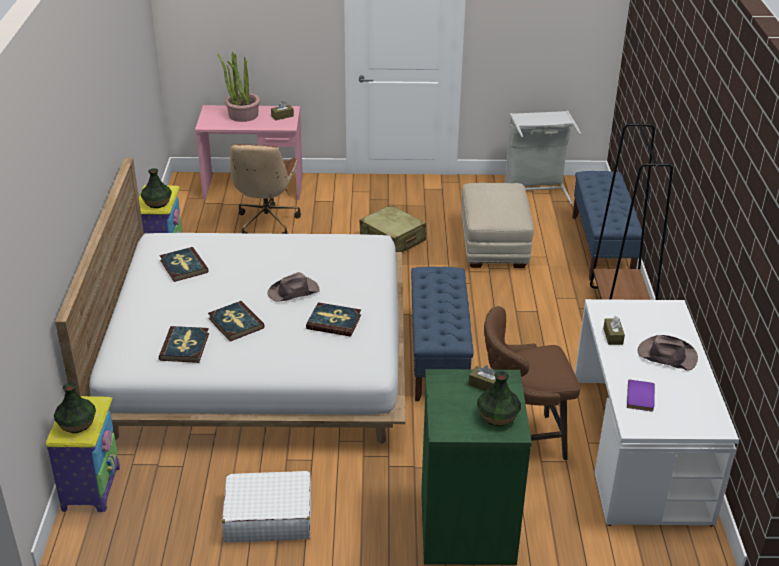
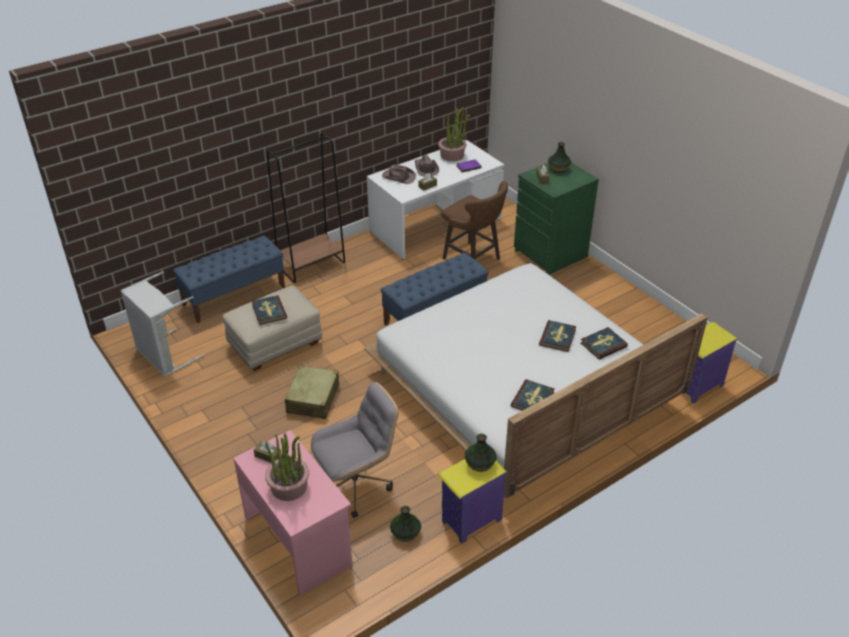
camera: 125 degrees left, 5 degrees up
vase [54,382,96,433] -> vase moved to [390,506,421,542]
white suitcase [222,471,311,542] -> none
brown office chair [230,144,301,234] -> grey office chair [311,382,399,518]
brown hat [267,272,320,302] -> brown hat moved to [382,164,416,184]
book [306,302,361,337] -> book moved to [252,295,287,325]
none -> potted plant [438,107,470,161]

